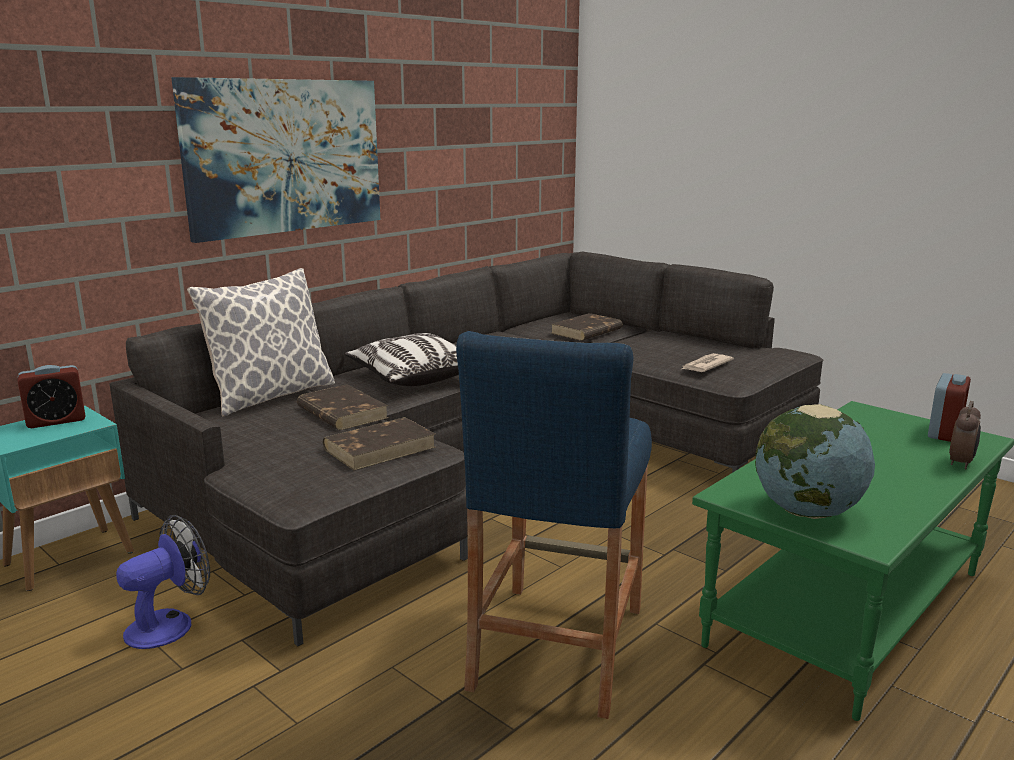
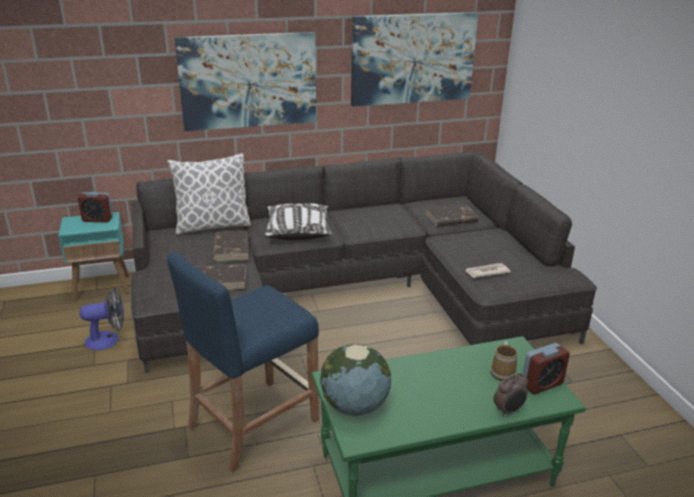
camera: 30 degrees right, 10 degrees up
none -> picture [351,12,478,107]
none -> mug [491,341,518,381]

